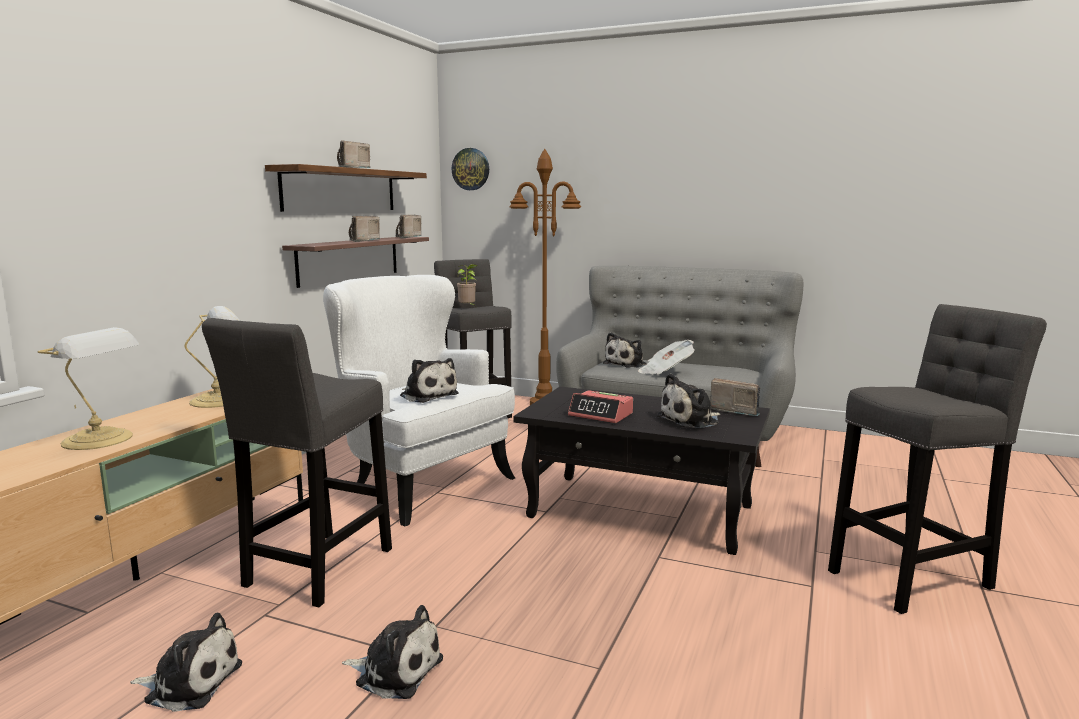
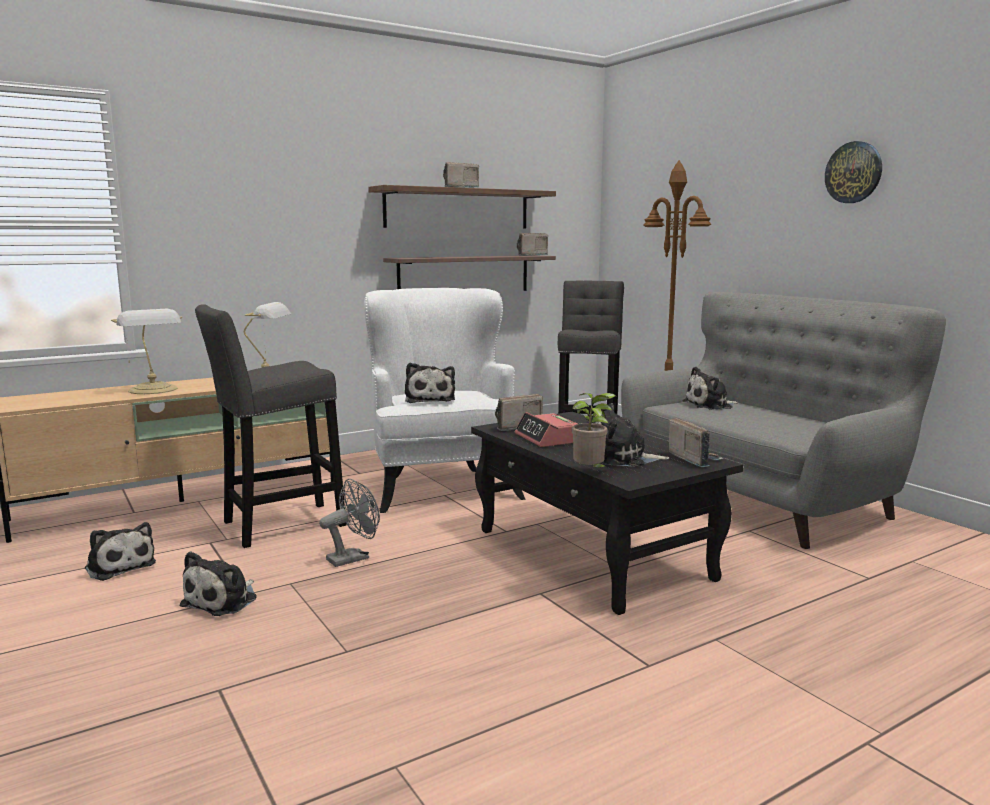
camera: 35 degrees right, 0 degrees up
plush toy [342,605,443,699] -> plush toy turned 60 degrees clockwise [180,551,257,616]
radio [349,216,380,242] -> radio moved to [495,394,543,431]
wall clock [451,148,489,190] -> wall clock moved to [825,141,882,203]
potted plant [457,264,478,306] -> potted plant moved to [572,393,616,468]
newspaper [638,340,695,375] -> none
grey stool [828,304,1047,614] -> none
none -> grey fan [319,479,380,567]

